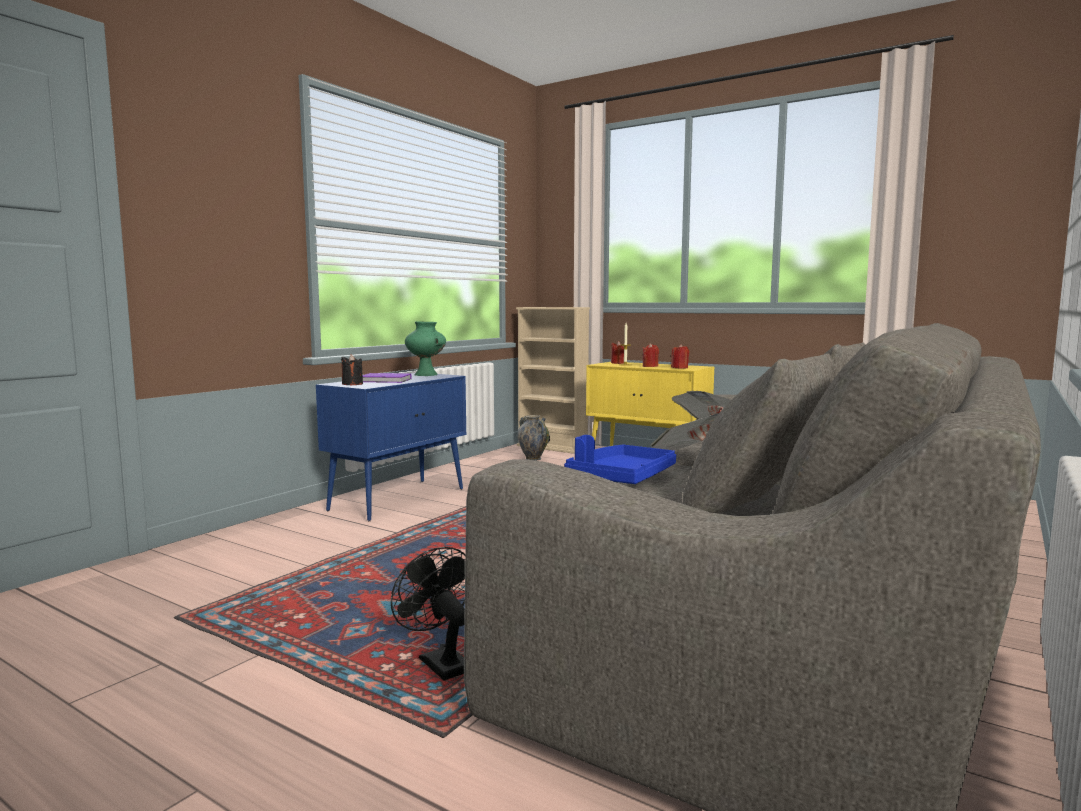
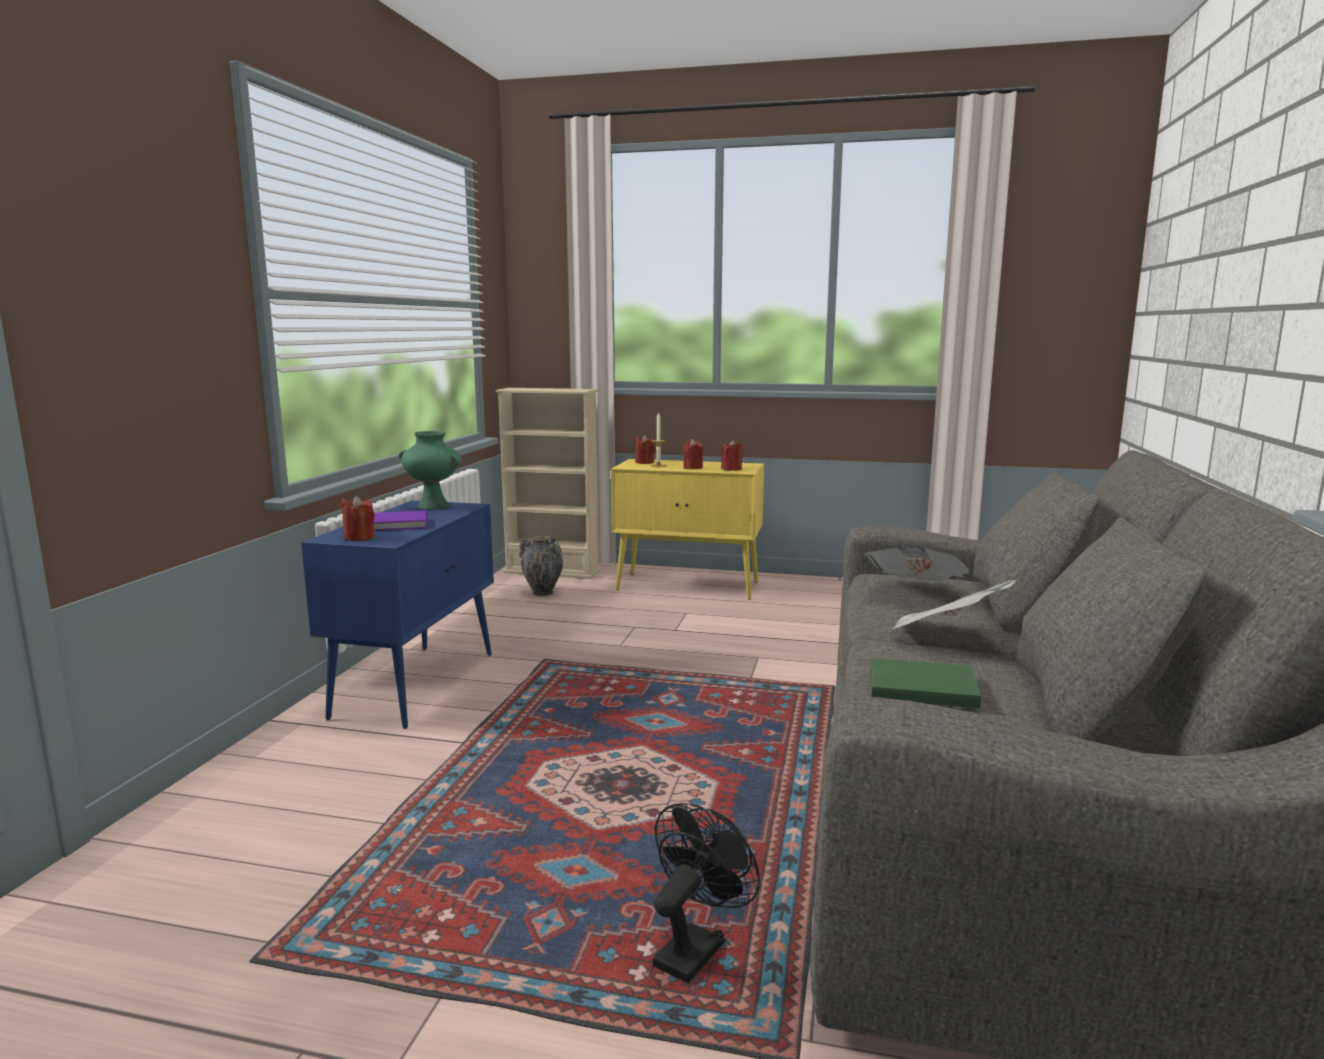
camera: 20 degrees left, 5 degrees up
black candle [341,354,363,385] -> red candle [342,495,375,541]
black fan [391,547,465,681] -> black fan turned 90 degrees clockwise [653,803,760,983]
blue tray [564,435,676,484] -> green book [870,658,981,709]

